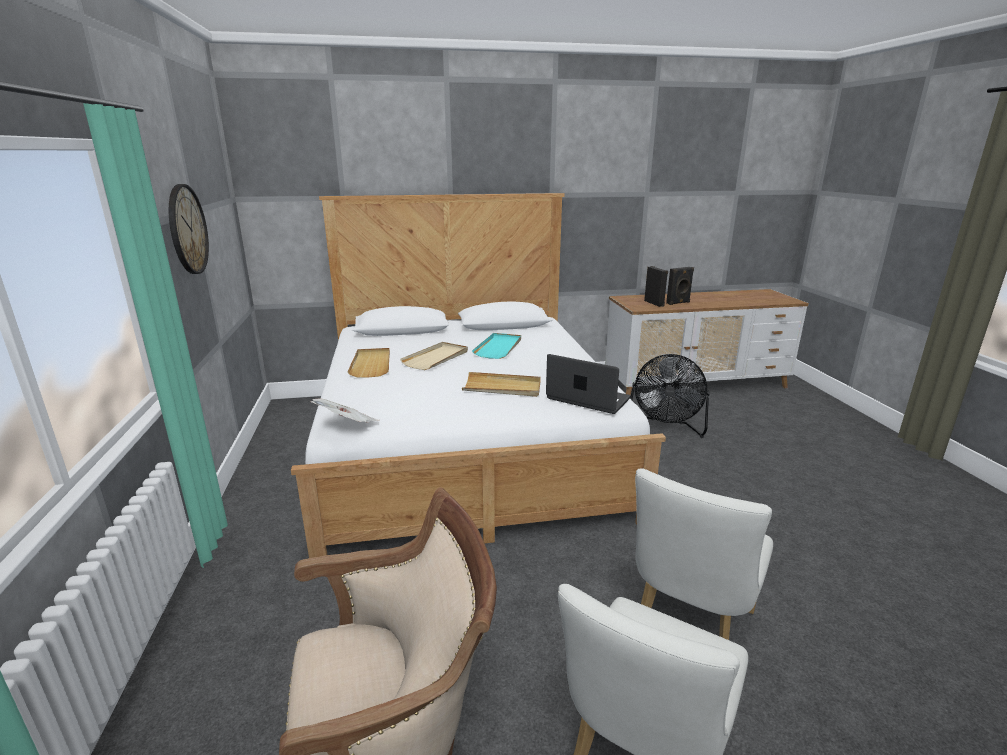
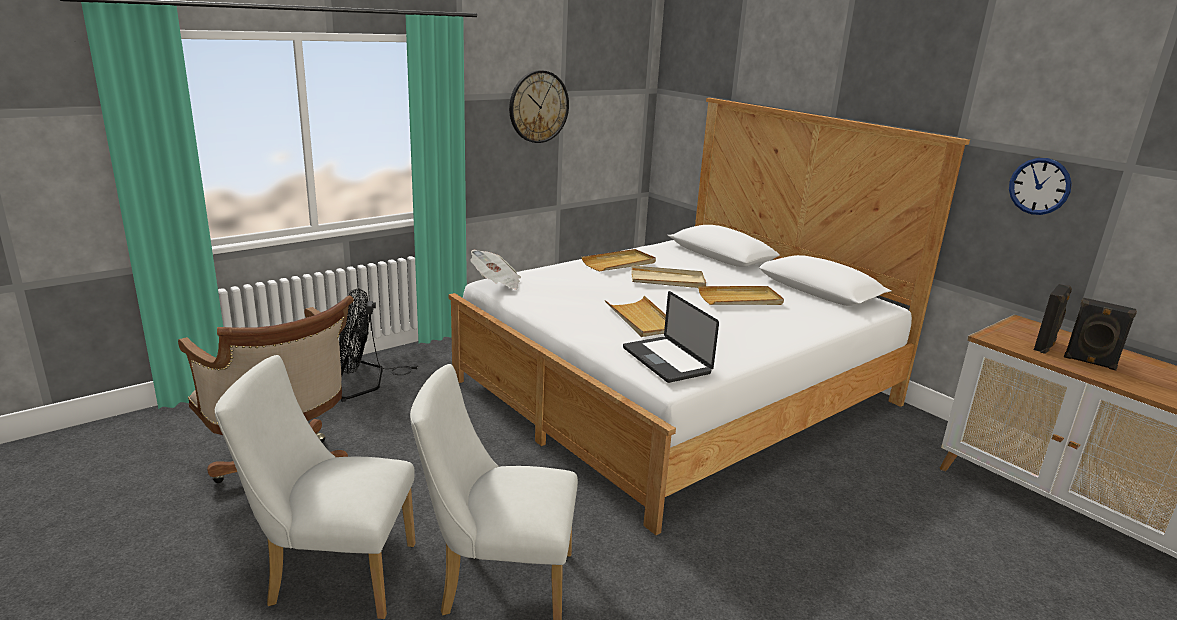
camera: 60 degrees right, 0 degrees up
turquoise tray [472,333,521,359] -> beige tray [698,286,784,305]
laptop [546,354,630,414] -> laptop turned 150 degrees clockwise [623,291,719,383]
black fan [630,354,710,438] -> black fan moved to [339,288,419,402]
none -> wall clock [1009,158,1072,215]

